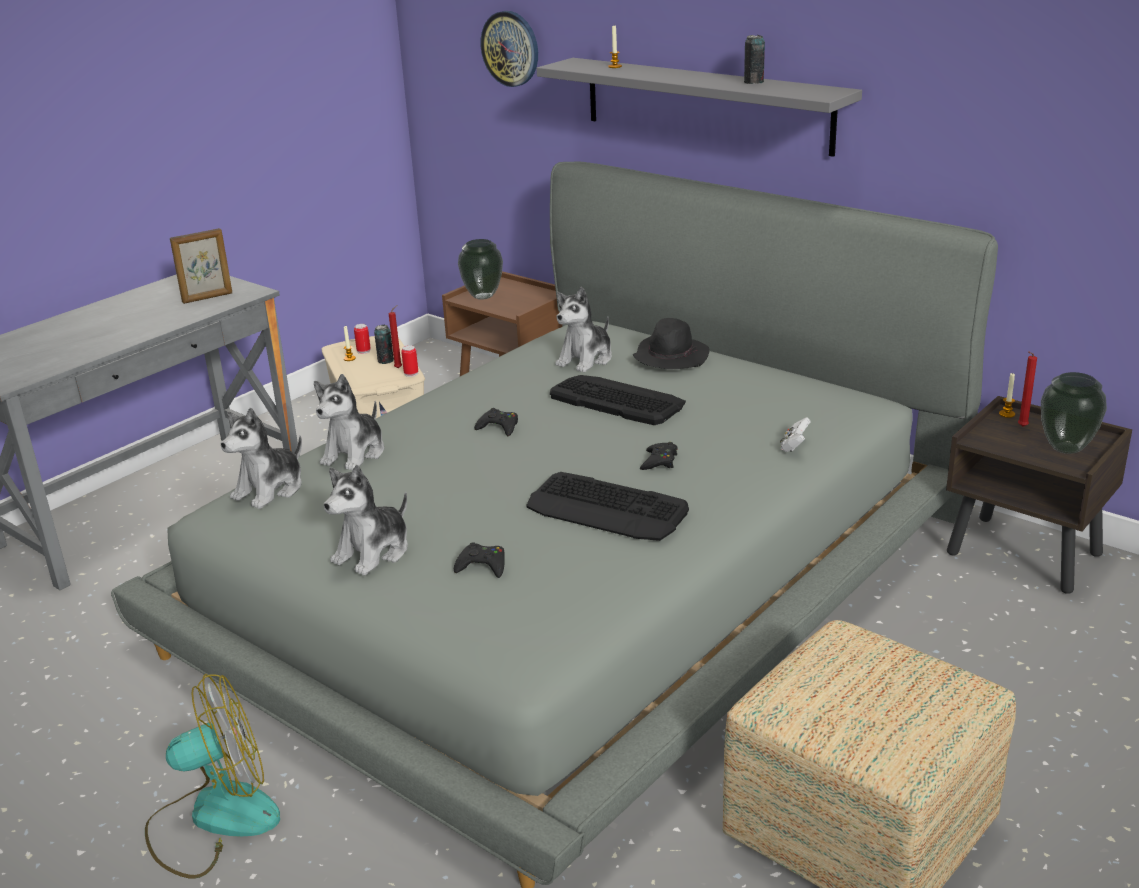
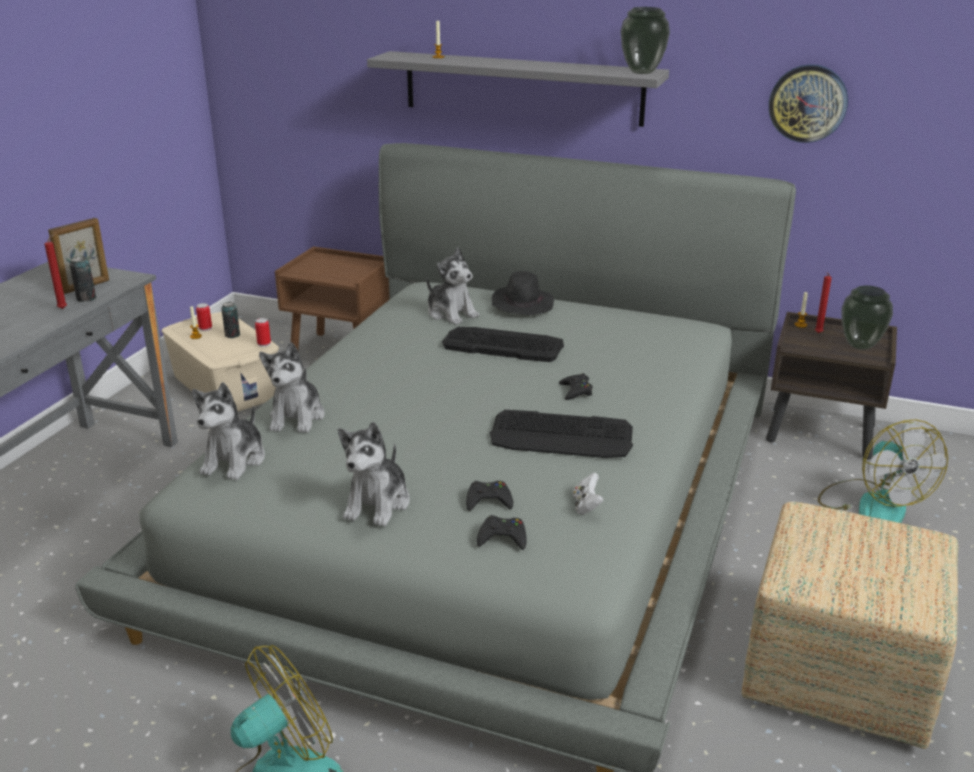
camera: 20 degrees left, 0 degrees up
red candle [389,305,402,369] -> red candle moved to [44,233,67,309]
vase [458,239,503,300] -> vase moved to [620,7,670,74]
black game controller [474,408,518,436] -> black game controller moved to [477,515,527,550]
wall clock [481,11,538,87] -> wall clock moved to [768,64,848,143]
plush toy [555,287,612,373] -> plush toy turned 60 degrees counterclockwise [426,247,479,325]
can [744,35,765,84] -> can moved to [70,256,96,302]
white game controller [780,417,810,452] -> white game controller moved to [573,473,604,515]
none -> fan [818,419,948,523]

